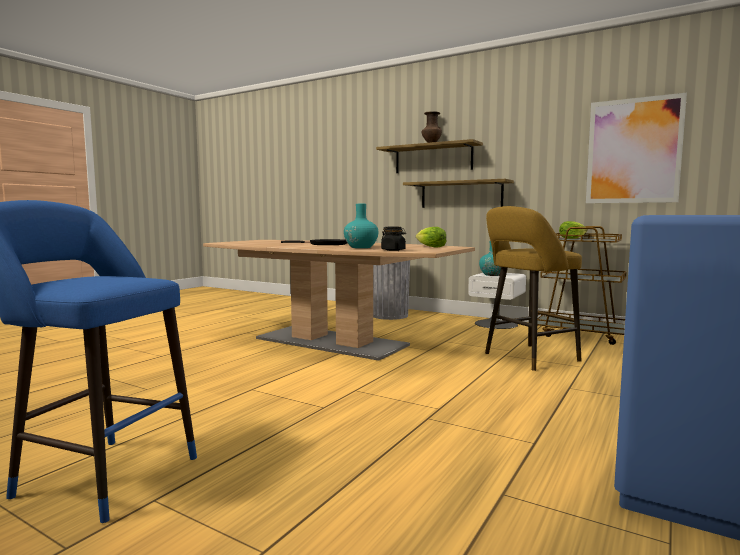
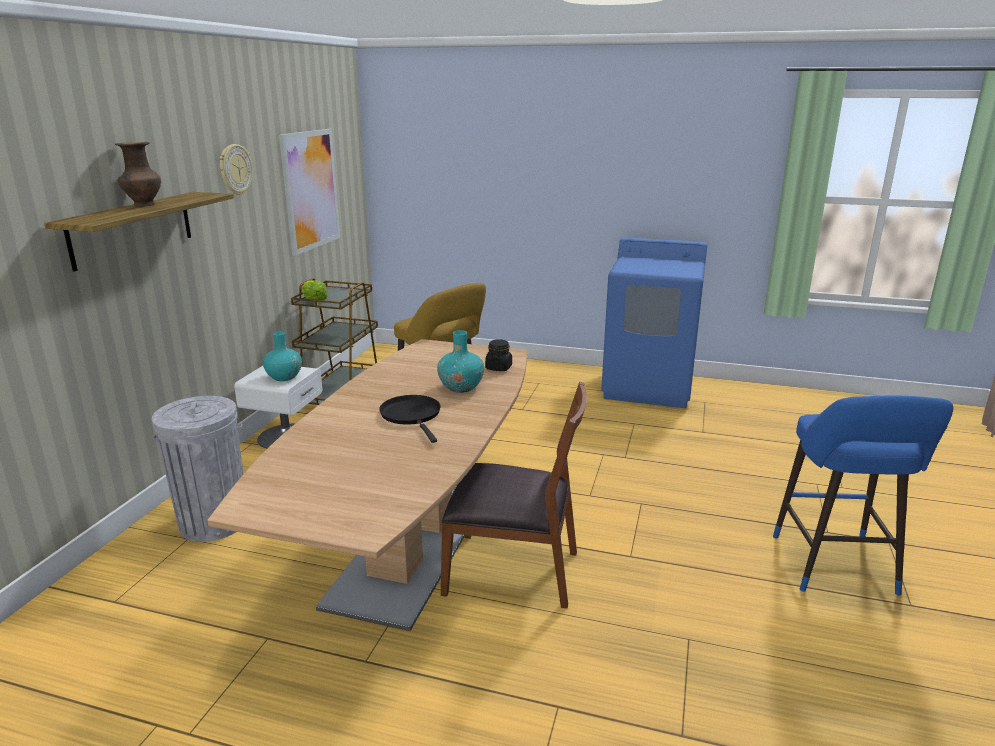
camera: 105 degrees left, 15 degrees up
shelf [403,179,514,208] -> none
lettuce [416,227,447,248] -> none
none -> wall clock [220,144,253,195]
none -> brown chair [441,381,587,609]

